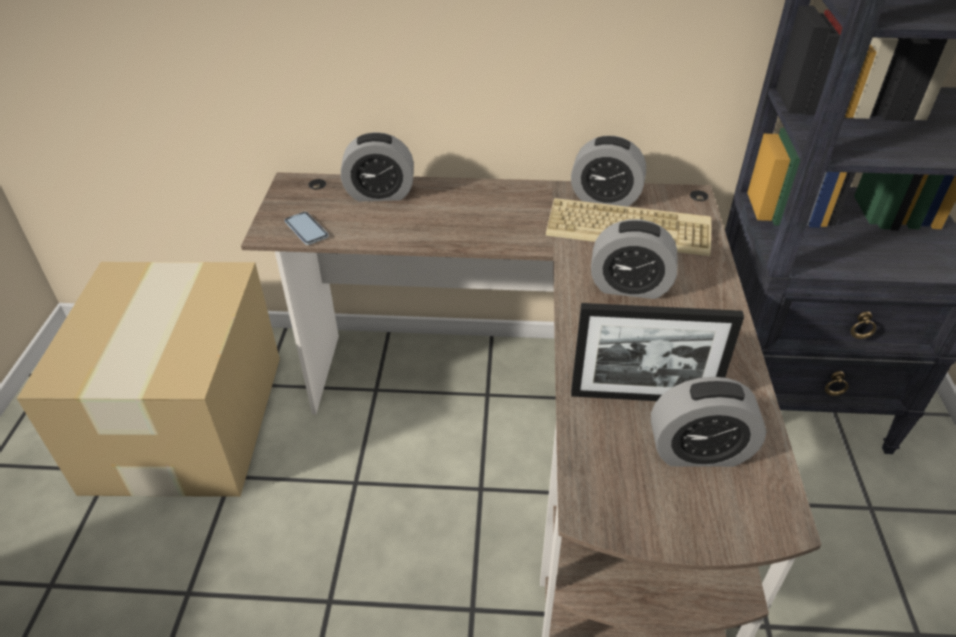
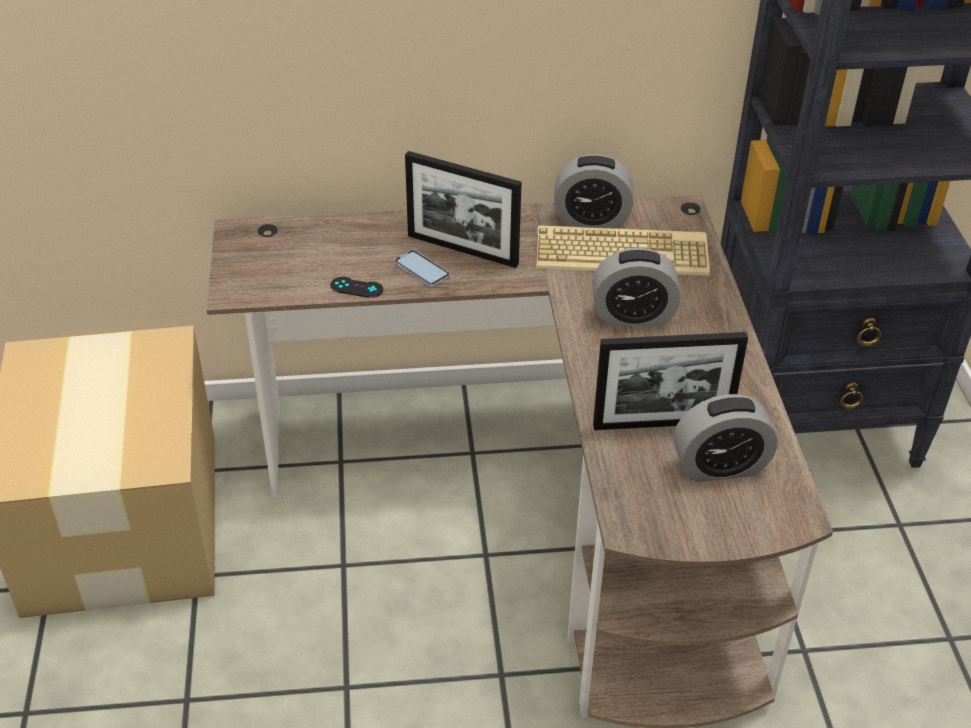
camera: 10 degrees left, 0 degrees up
phone [285,212,329,245] -> phone moved to [394,250,450,287]
alarm clock [341,132,414,202] -> none
none -> black game controller [330,277,383,298]
none -> picture frame [405,151,522,268]

